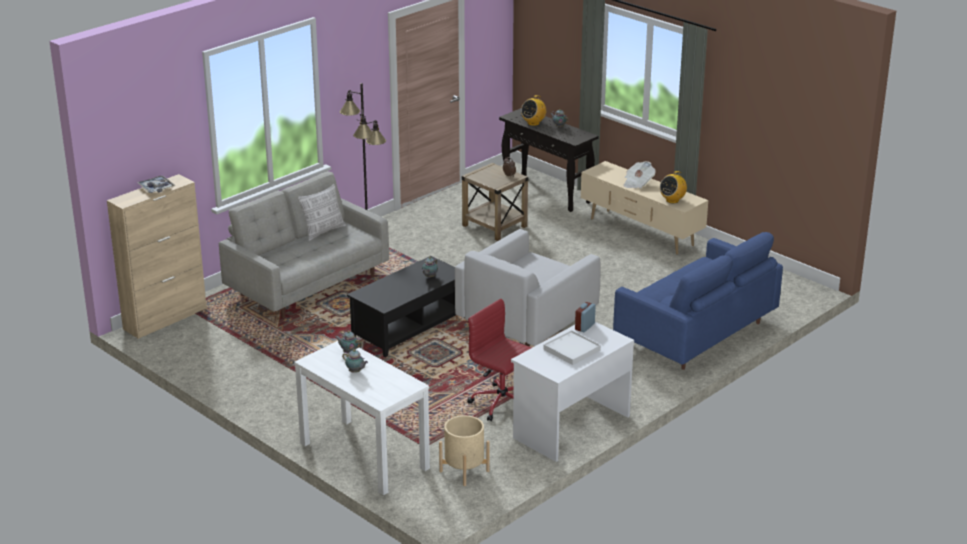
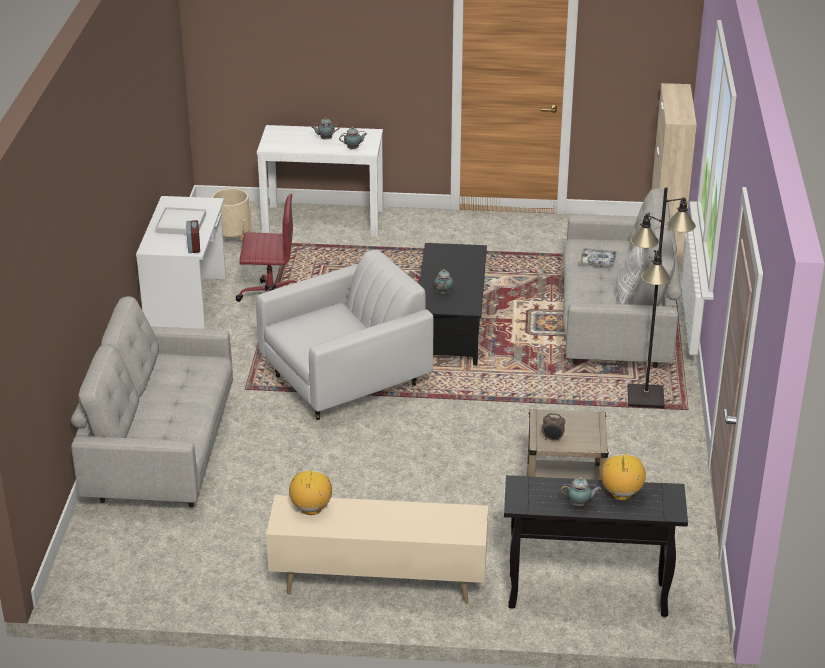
camera: 140 degrees right, 5 degrees up
tray [137,176,175,193] -> tray moved to [579,248,617,267]
white armchair [455,229,600,347] -> white armchair turned 60 degrees clockwise [256,250,434,420]
blue sofa [613,232,783,370] -> grey sofa [71,296,233,507]
newspaper [623,161,656,189] -> none

